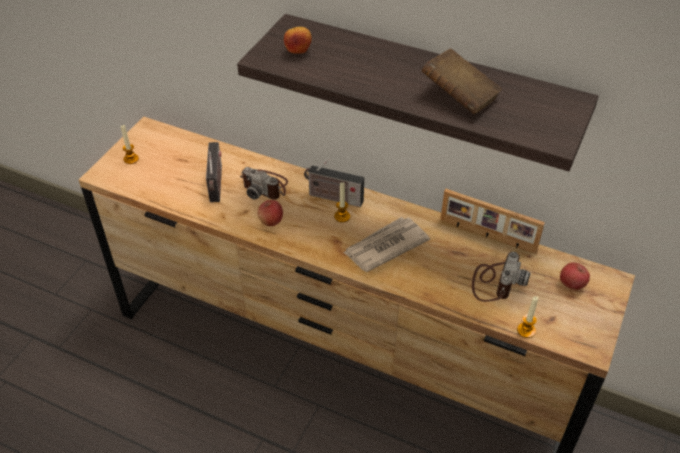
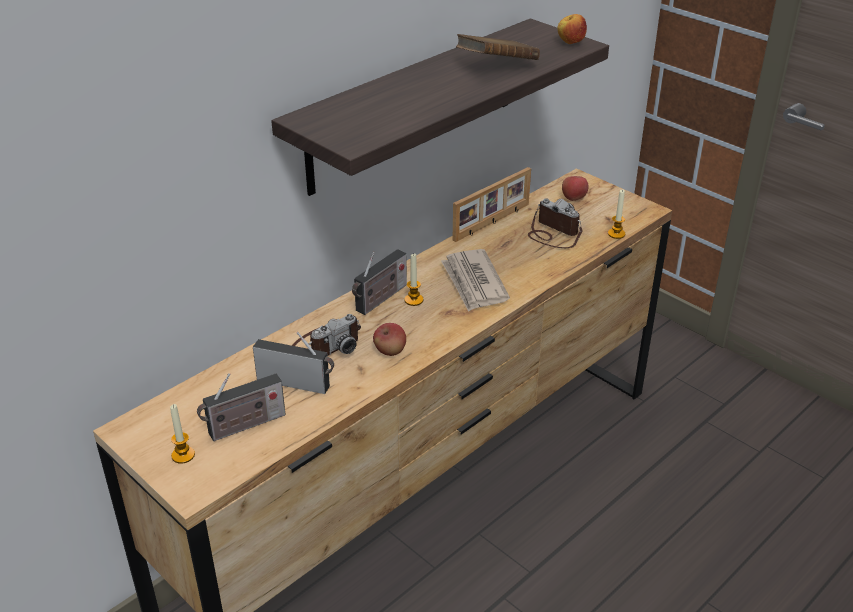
camera: 70 degrees left, 10 degrees down
apple [284,27,312,54] -> apple moved to [557,14,587,44]
none -> radio [197,373,286,441]

